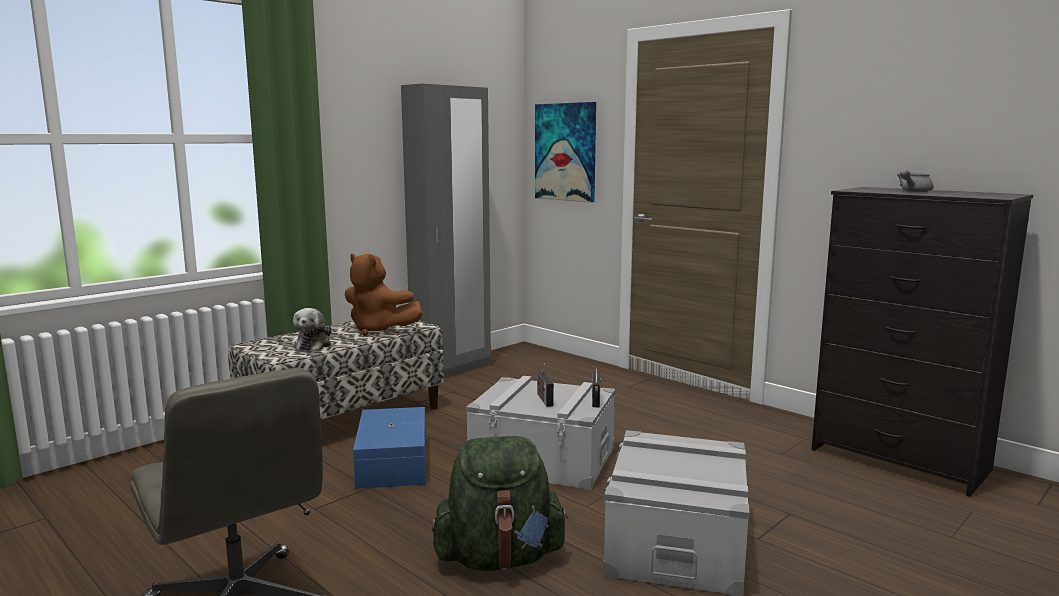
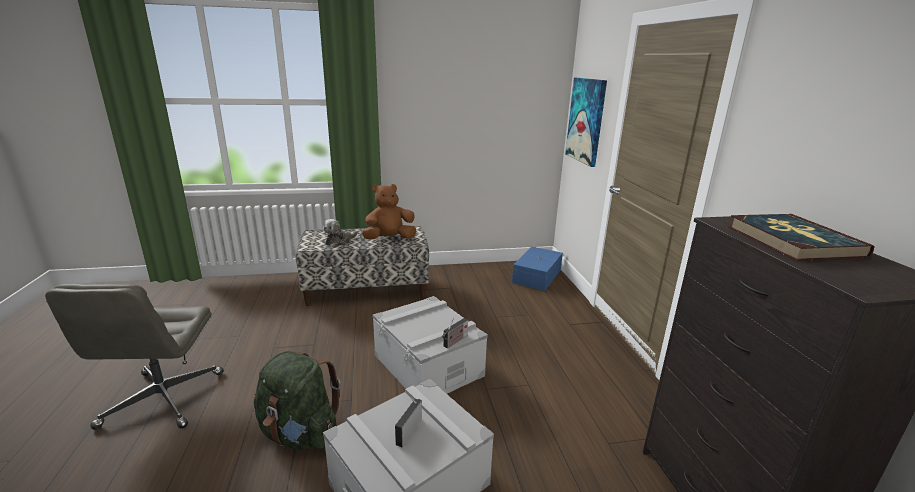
camera: 35 degrees right, 10 degrees up
brown plush toy [345,253,422,336] -> brown plush toy turned 90 degrees clockwise [362,184,416,239]
blue storage box [353,407,426,489] -> blue storage box moved to [512,247,563,291]
grey wardrobe [401,84,491,378] -> none
radio [537,364,554,407] -> radio moved to [395,398,422,447]
grey teapot [897,169,934,192] -> book [728,214,875,262]

